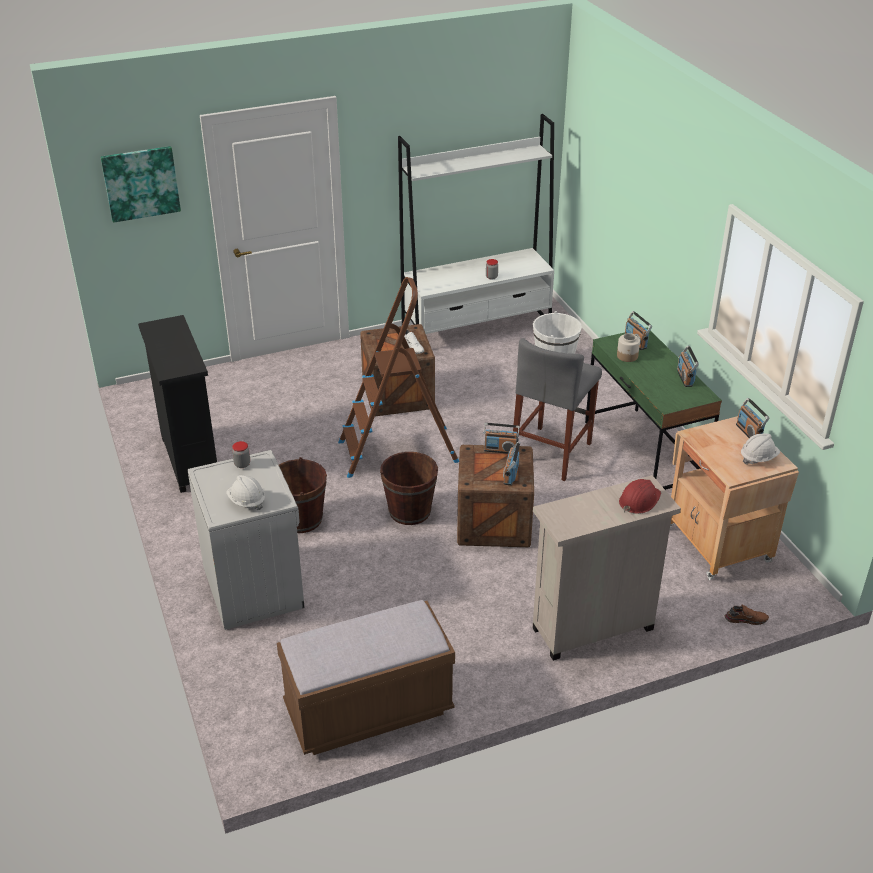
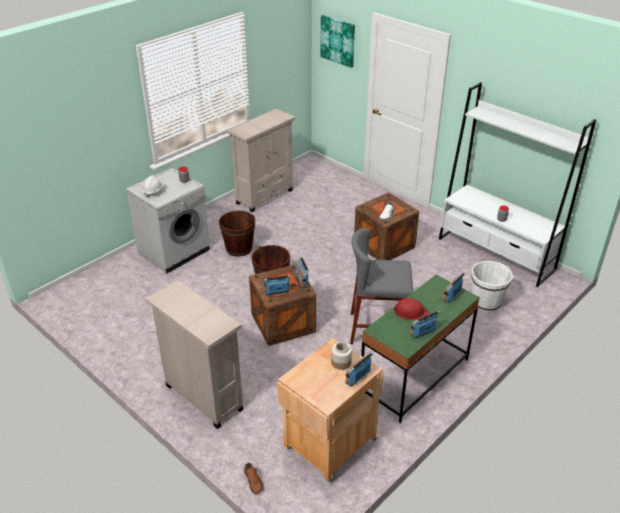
camera: 65 degrees right, 0 degrees up
black cabinet [138,315,217,493] -> beige cabinet [227,109,295,212]
brown bench [277,600,455,755] -> none
brown step ladder [338,277,459,478] -> none
jar [617,333,640,362] -> jar moved to [331,342,352,370]
red hard hat [619,479,661,514] -> red hard hat moved to [392,298,429,320]
white hard hat [741,433,780,465] -> none

